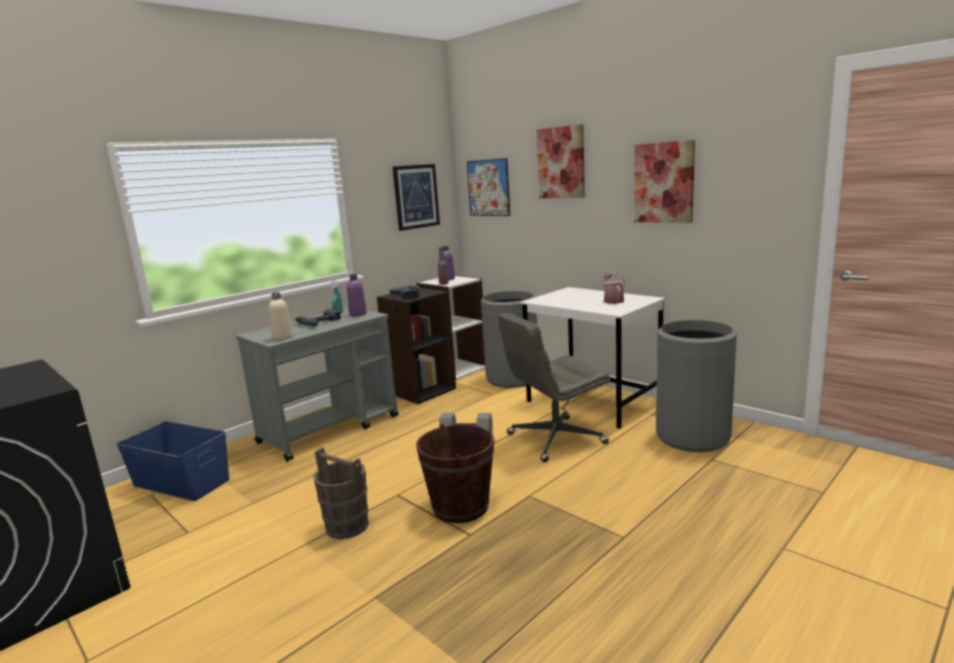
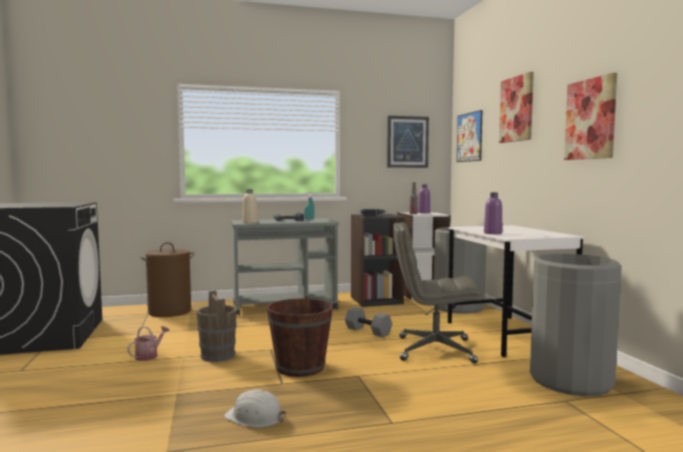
camera: 30 degrees right, 10 degrees down
blue storage box [117,421,229,501] -> brown laundry basket [140,242,194,317]
purple bottle [347,274,367,316] -> purple bottle moved to [484,192,502,234]
watering can [603,272,625,304] -> watering can moved to [127,326,170,361]
none -> white hard hat [224,389,286,428]

